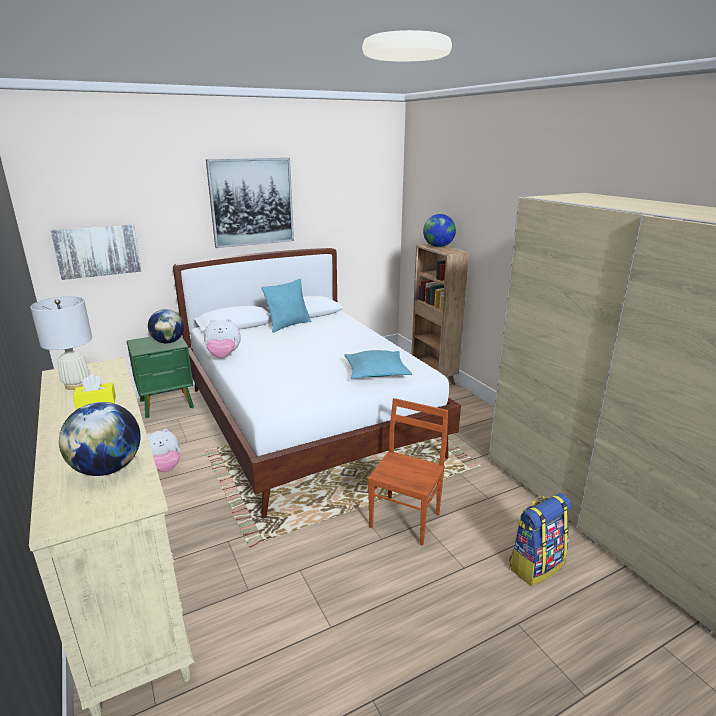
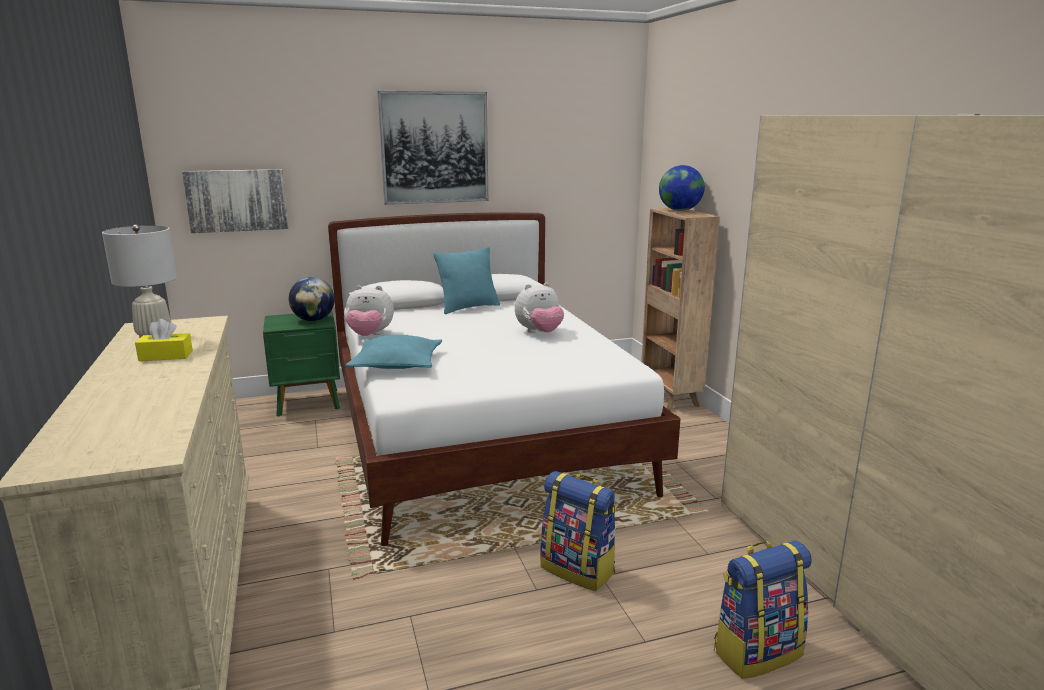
camera: 10 degrees right, 5 degrees down
globe [59,402,141,476] -> none
plush toy [147,429,180,472] -> plush toy moved to [515,282,564,333]
turquoise pillow [345,350,412,379] -> turquoise pillow moved to [346,335,442,369]
brown chair [367,398,448,546] -> backpack [540,471,617,591]

